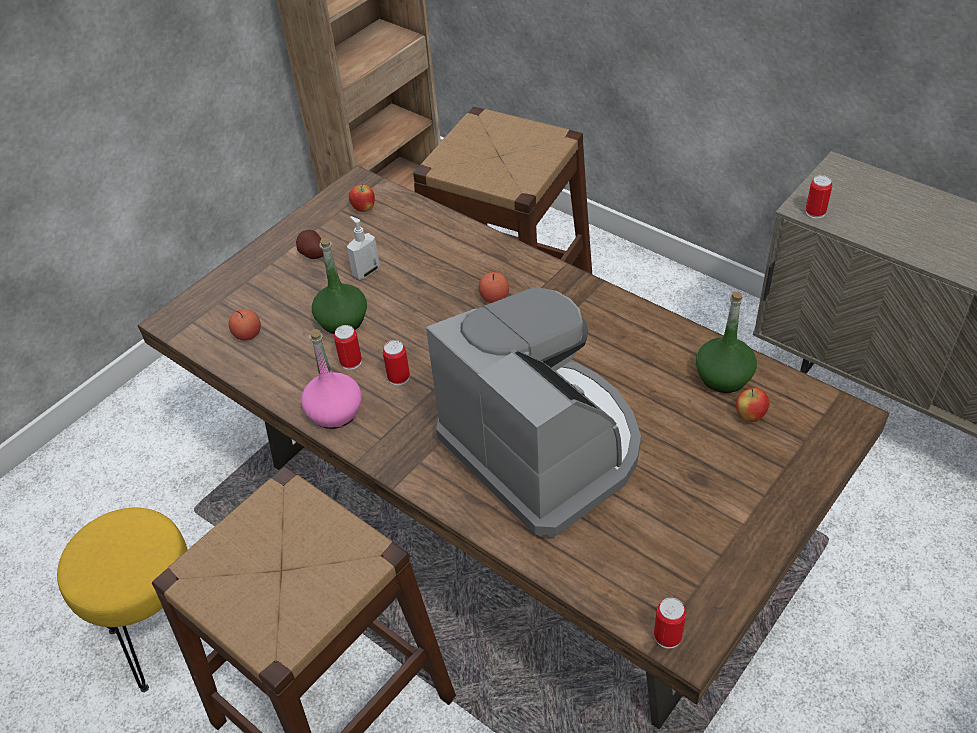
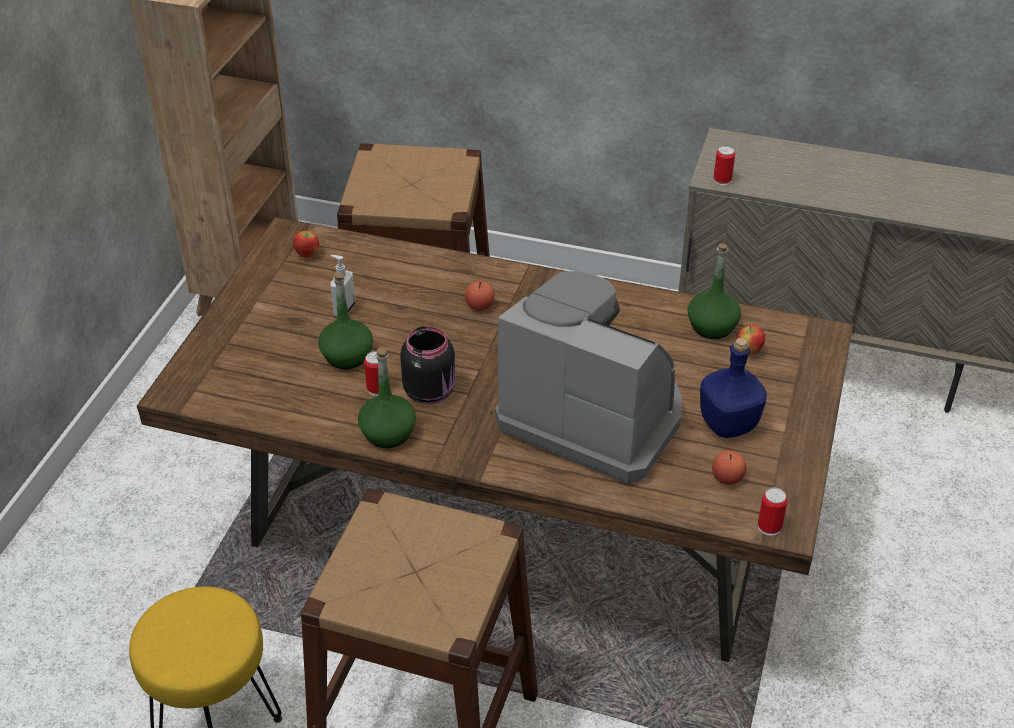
camera: 25 degrees left, 5 degrees down
apple [229,309,261,341] -> apple moved to [712,451,746,485]
potato [296,230,324,259] -> none
pink bottle [301,329,362,429] -> green bottle [358,348,416,448]
can [383,340,410,386] -> black jar [400,326,456,404]
none -> blue bottle [700,338,767,438]

